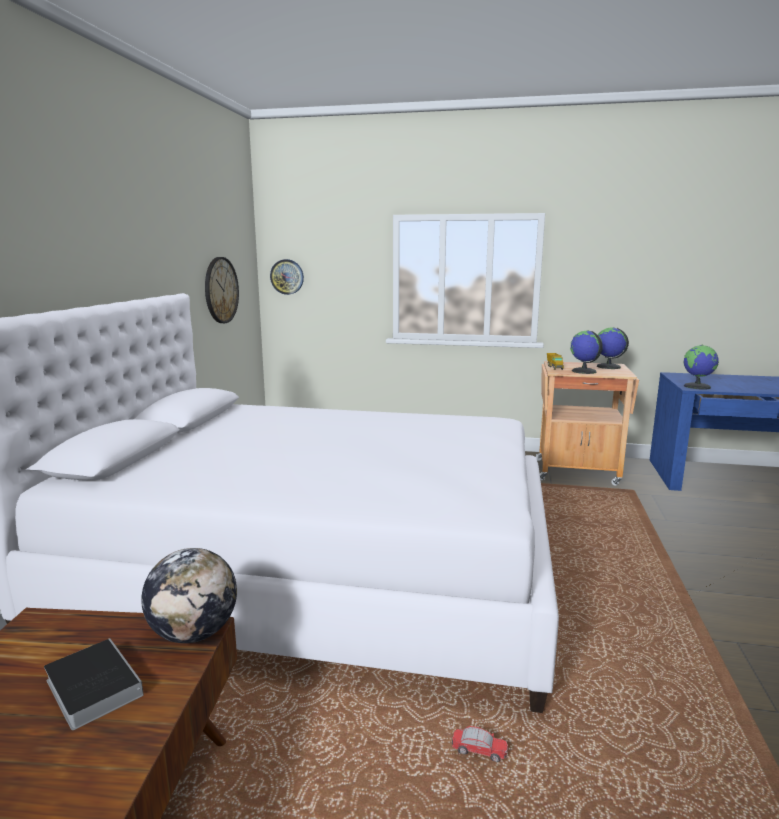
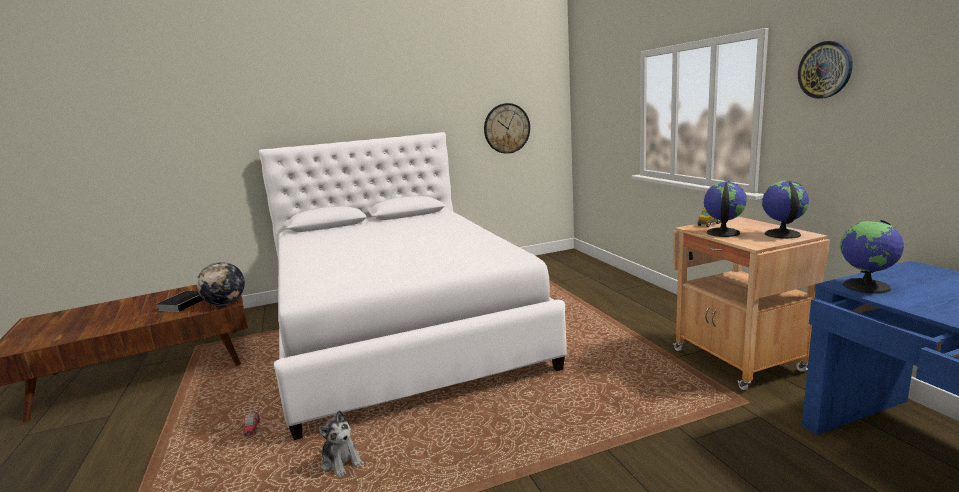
camera: 60 degrees right, 0 degrees up
wall clock [270,259,304,295] -> wall clock moved to [798,41,853,99]
none -> plush toy [318,410,364,477]

